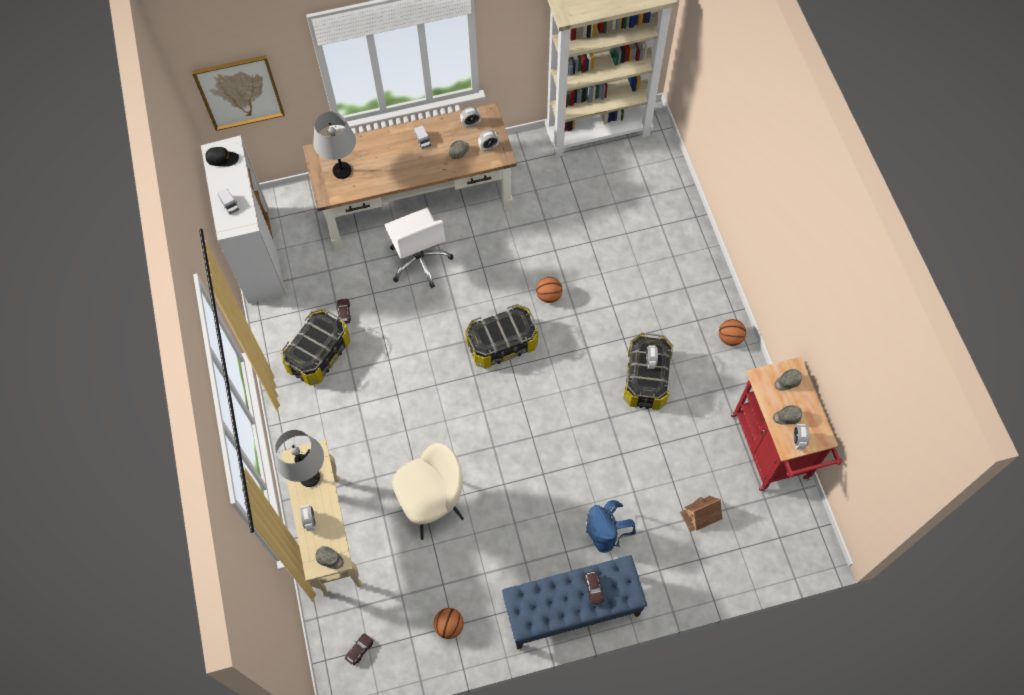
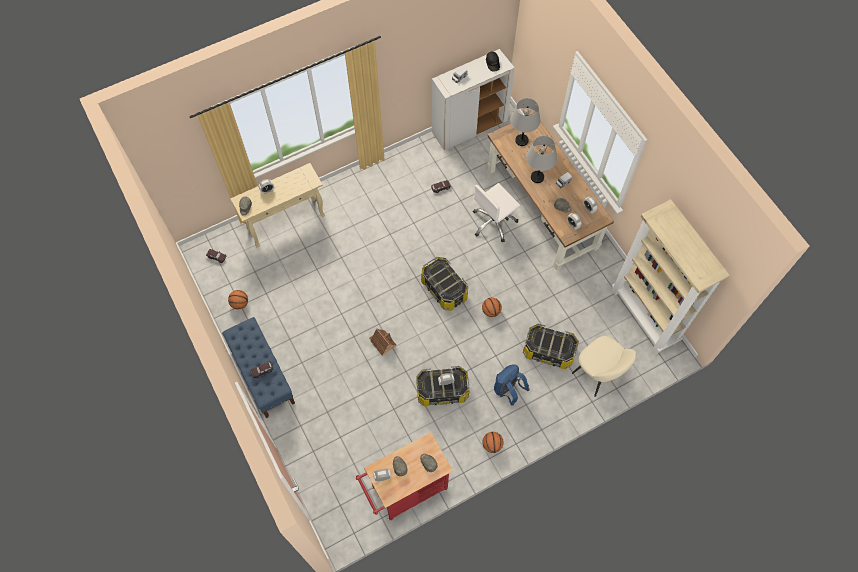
camera: 75 degrees right, 0 degrees up
picture [192,55,285,131] -> none
grey table lamp [275,430,324,487] -> grey table lamp moved to [526,136,557,183]
storage box [281,309,350,386] -> storage box moved to [523,323,579,369]
beige chair [392,443,464,540] -> beige chair moved to [572,336,636,397]
blue backpack [586,500,636,553] -> blue backpack moved to [494,364,530,406]
toy house [680,496,723,532] -> toy house moved to [369,328,396,355]

